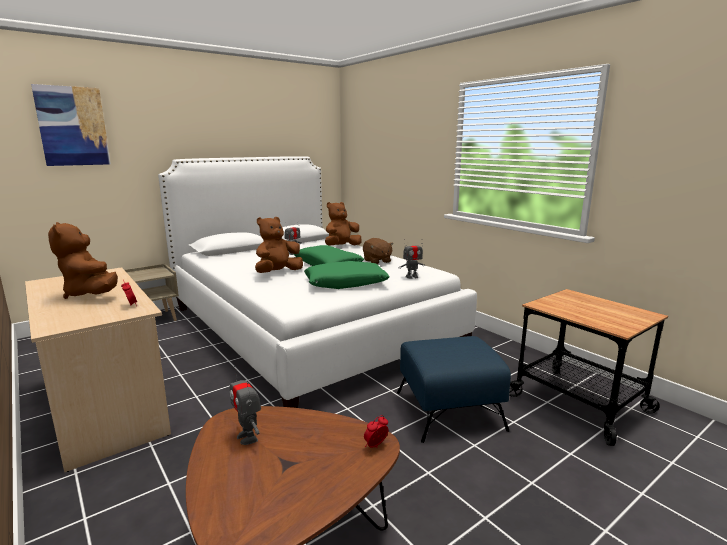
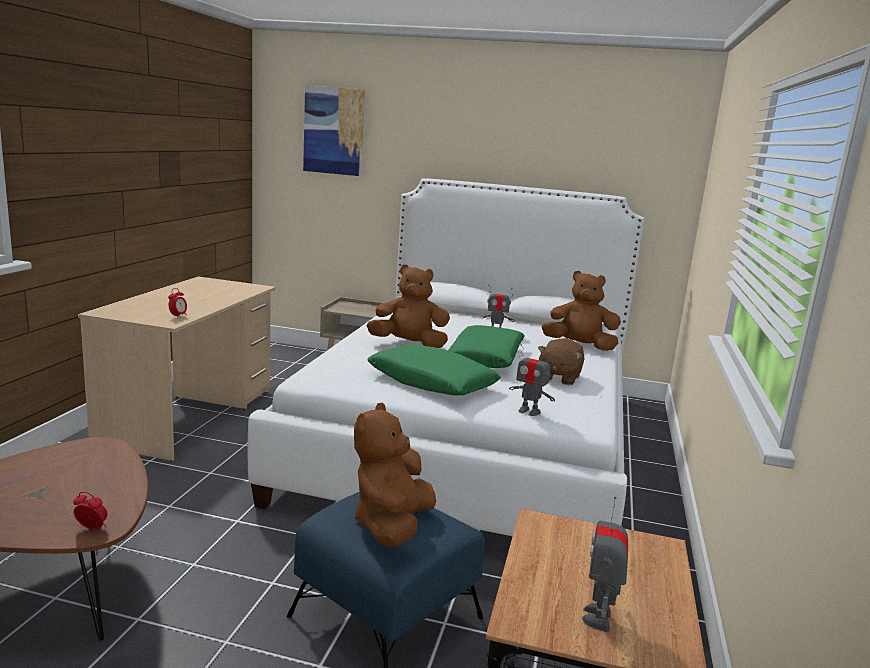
camera: 50 degrees right, 0 degrees up
brown plush toy [48,222,118,299] -> brown plush toy moved to [354,403,436,547]
toy robot [230,366,261,445] -> toy robot moved to [582,497,628,632]

